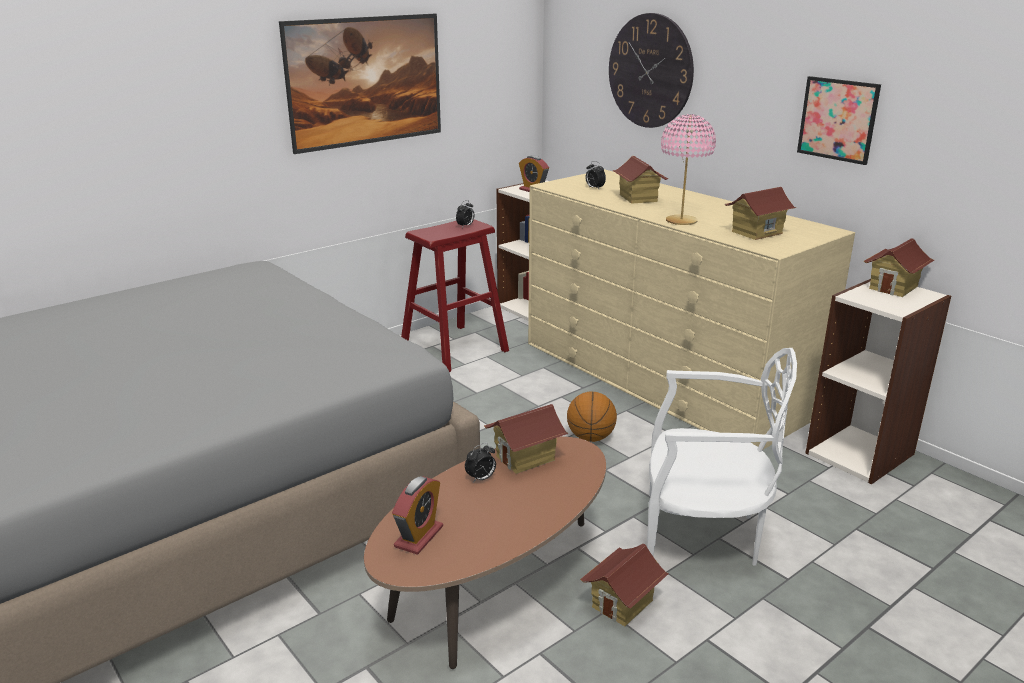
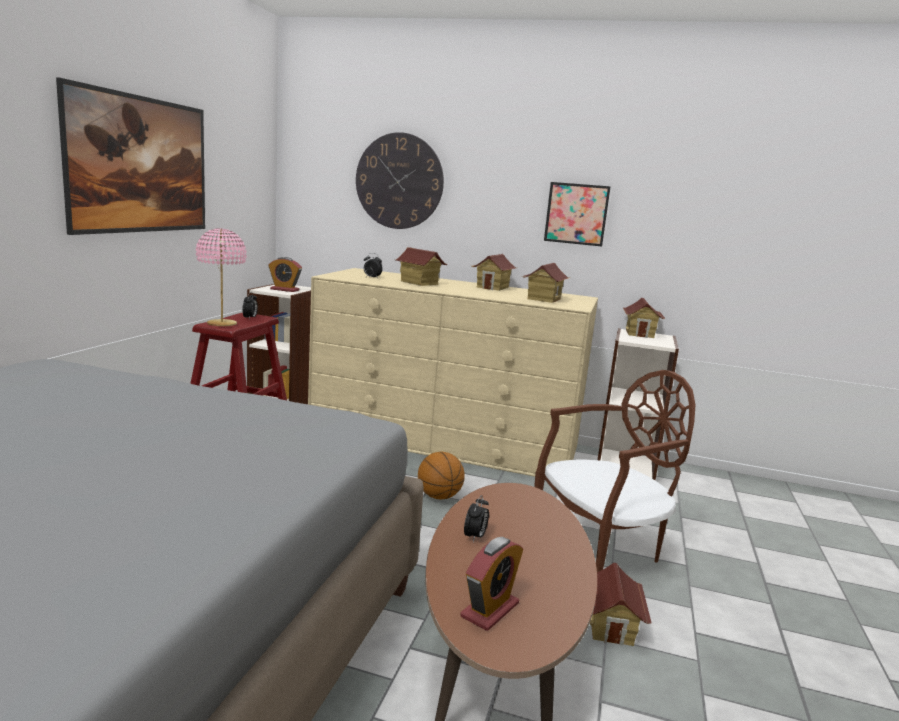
camera: 35 degrees left, 10 degrees down
alarm clock [392,476,443,555] -> alarm clock turned 45 degrees clockwise [460,537,523,631]
toy house [484,404,568,474] -> toy house moved to [472,254,517,291]
white chair [647,348,797,566] -> brown chair [534,370,695,572]
pink table lamp [661,114,716,225] -> pink table lamp moved to [196,228,247,326]

